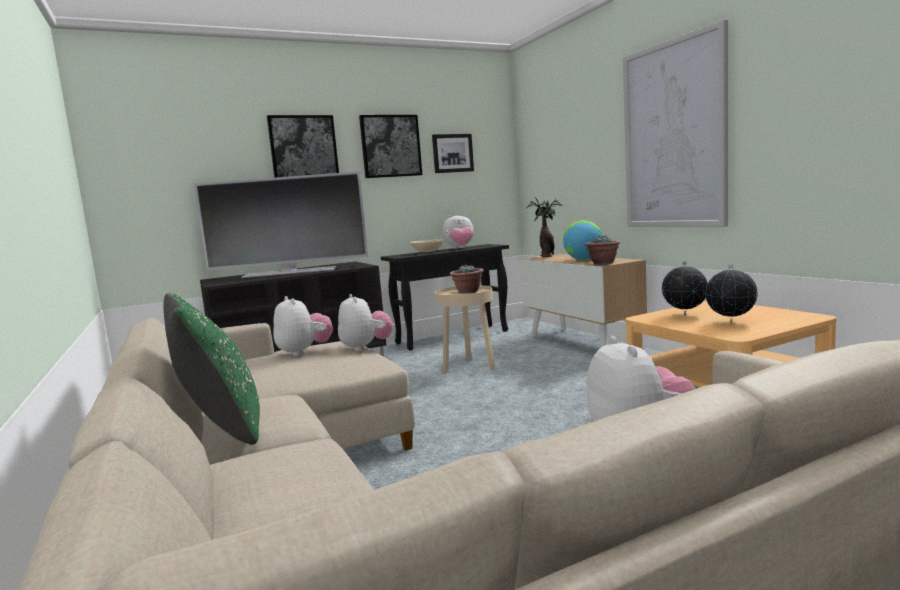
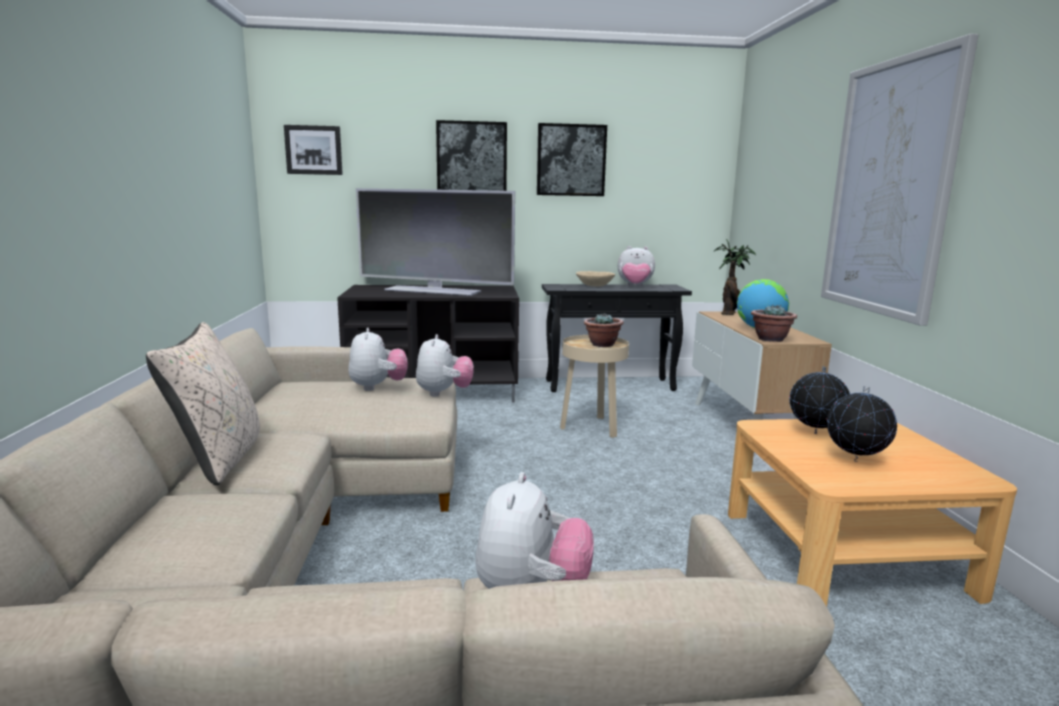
camera: 20 degrees right, 5 degrees up
green pillow [163,293,260,445] -> beige pillow [146,322,260,485]
picture [432,134,474,173] -> picture moved to [284,125,343,175]

